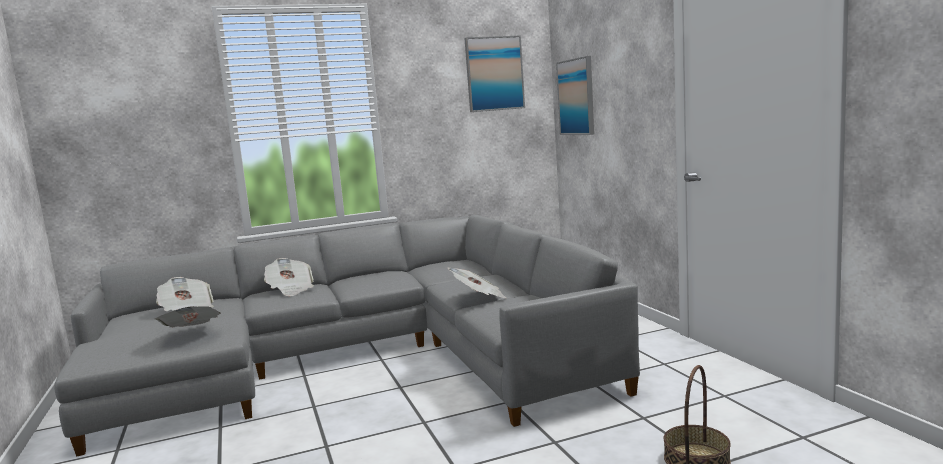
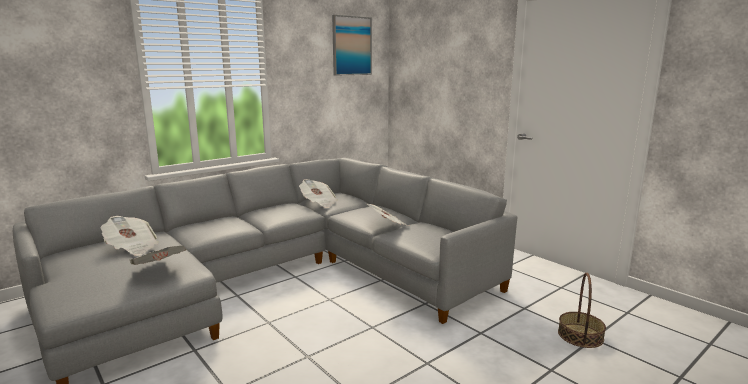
camera: 20 degrees left, 5 degrees up
newspaper [264,258,314,296] -> newspaper moved to [299,179,337,208]
picture [556,56,594,135] -> none

